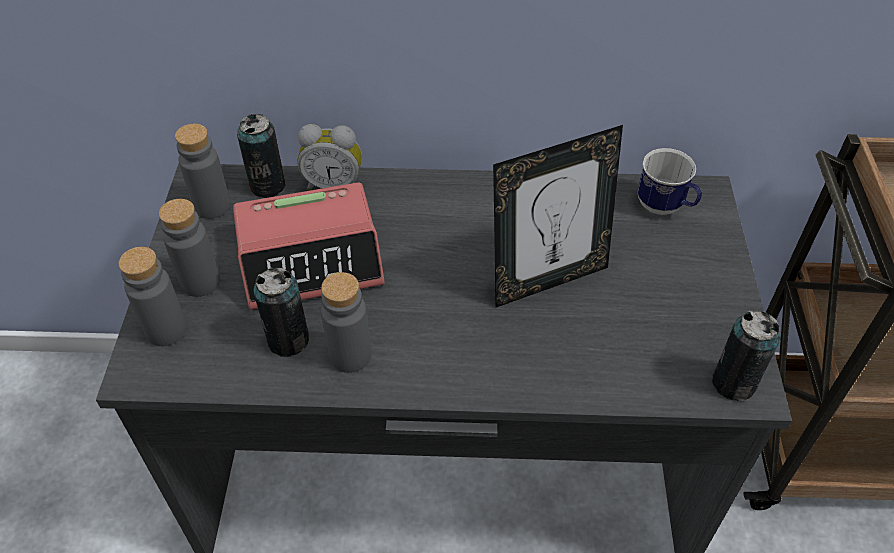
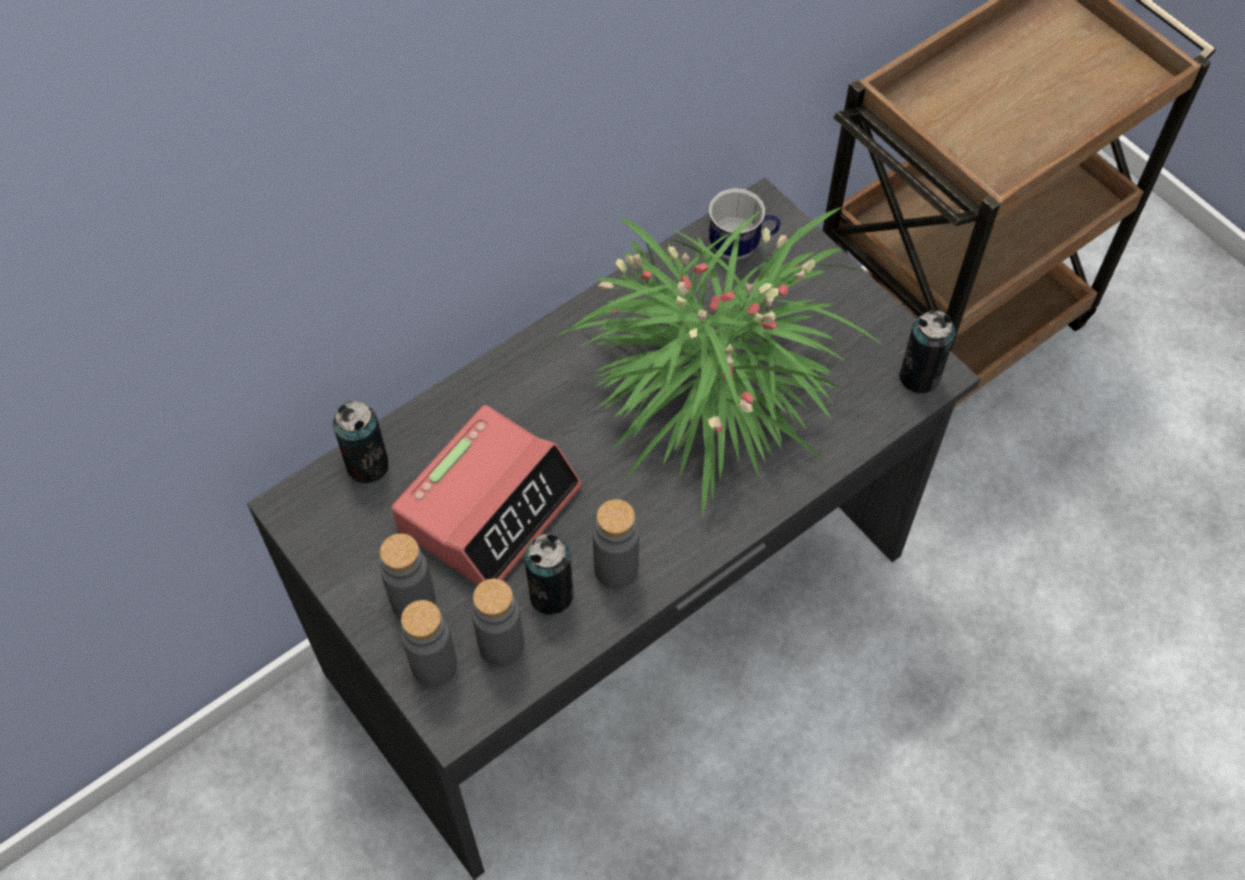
camera: 40 degrees left, 10 degrees up
grey bottle [175,124,230,219] -> grey bottle moved to [472,579,524,666]
alarm clock [297,124,362,191] -> none
picture frame [493,125,623,307] -> potted plant [540,207,884,518]

